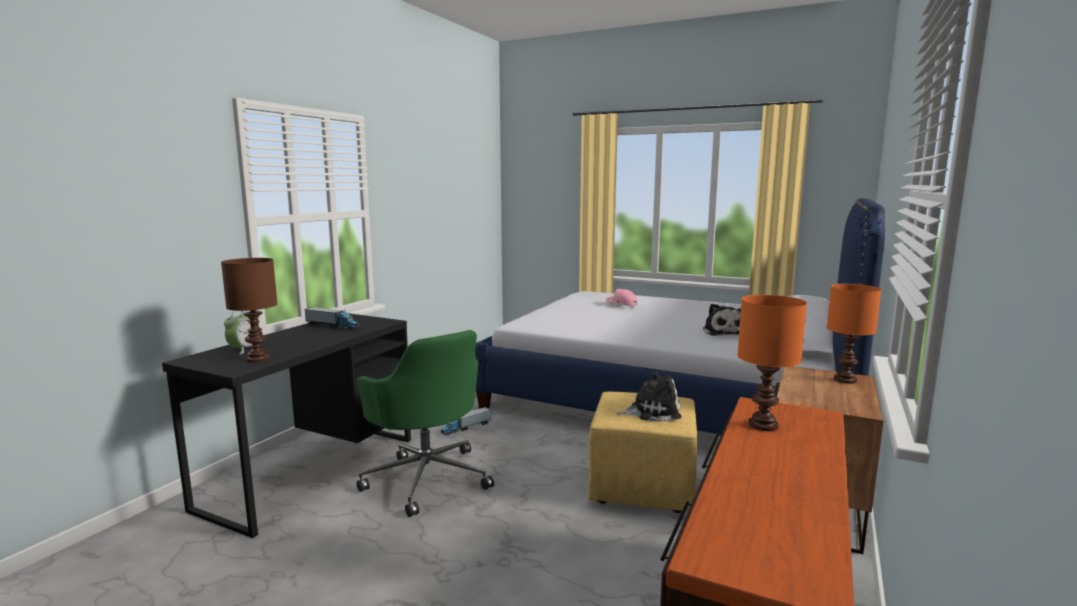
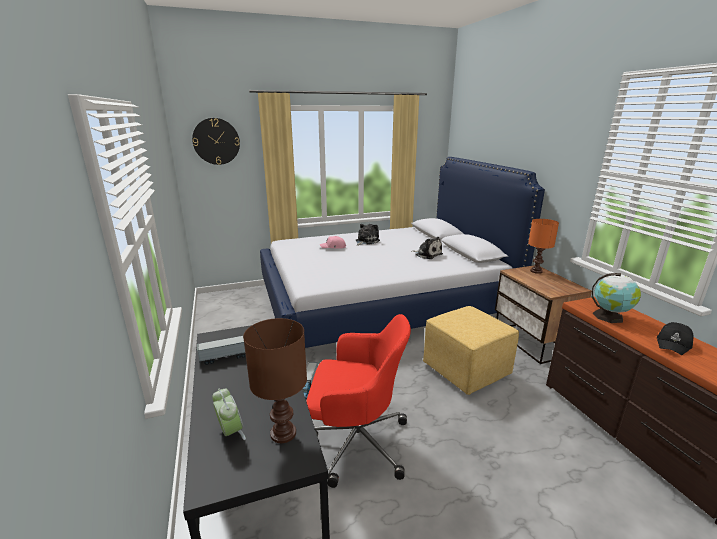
camera: 45 degrees left, 10 degrees up
green office chair [356,330,494,517] -> red office chair [306,314,411,488]
plush toy [617,371,682,422] -> plush toy moved to [355,224,380,246]
orange table lamp [737,295,807,431] -> globe [592,273,641,323]
none -> wall clock [192,118,240,165]
none -> black cap [657,322,693,355]

